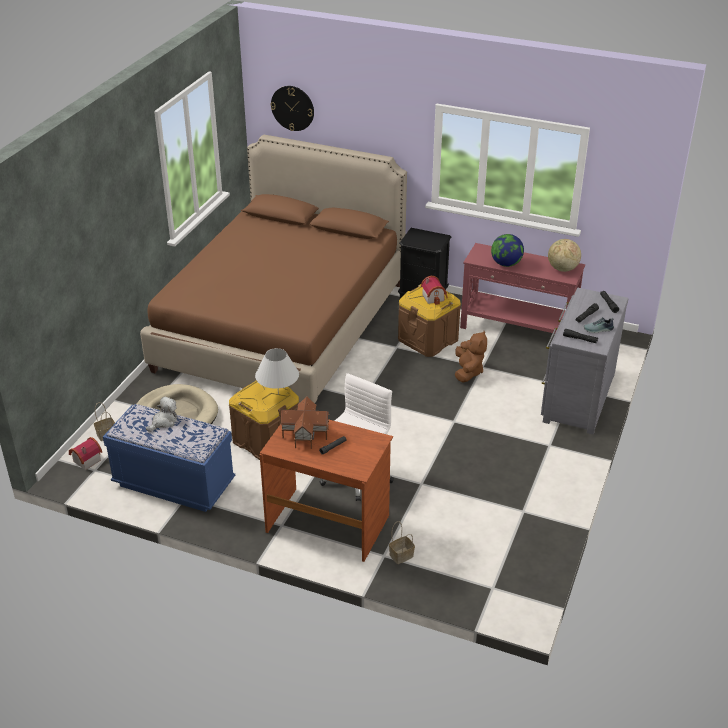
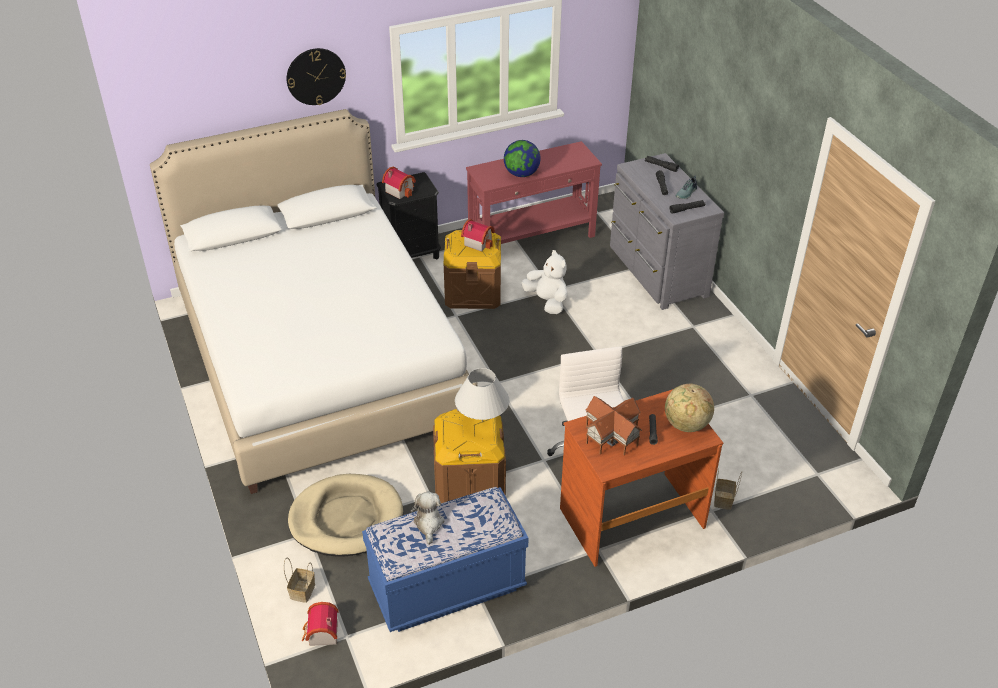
camera: 45 degrees left, 5 degrees up
brown bed [140,135,407,403] -> white bed [150,109,478,494]
wall clock [271,86,314,131] -> wall clock moved to [287,48,346,105]
brown plush toy [455,331,487,383] -> white plush toy [522,250,568,314]
globe [548,239,581,272] -> globe moved to [665,384,714,432]
none -> toy house [382,167,416,199]

